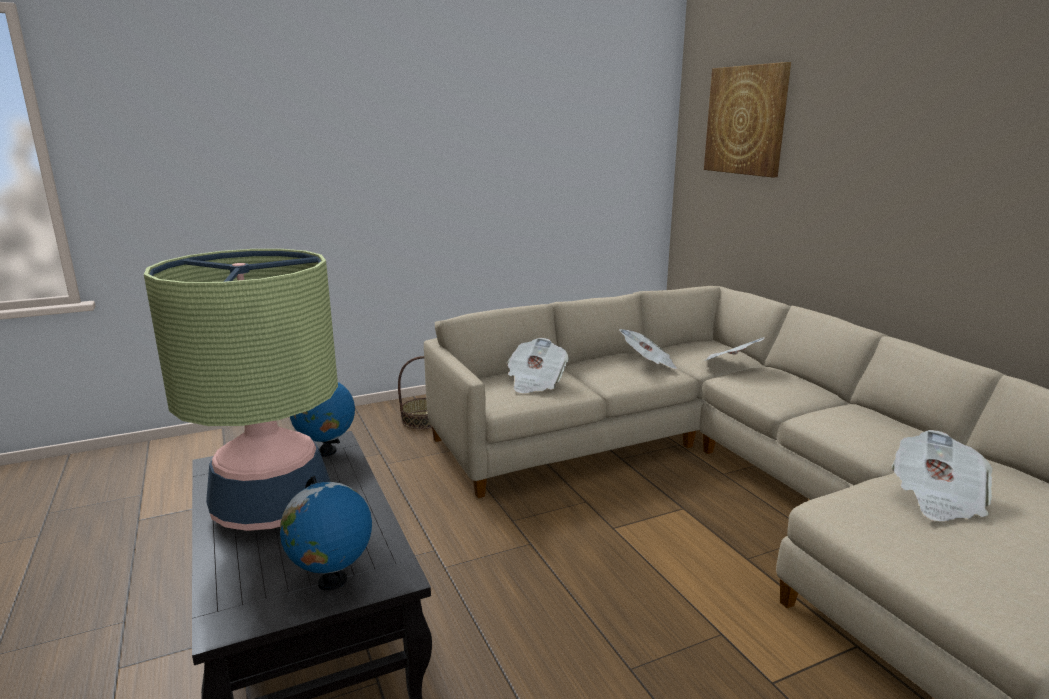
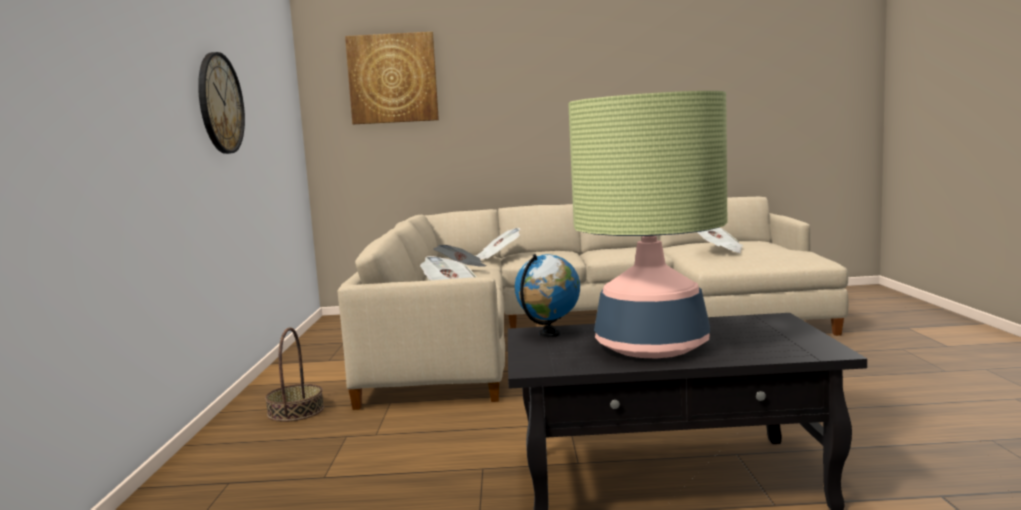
camera: 65 degrees left, 10 degrees down
globe [280,476,372,590] -> none
none -> wall clock [198,52,245,154]

